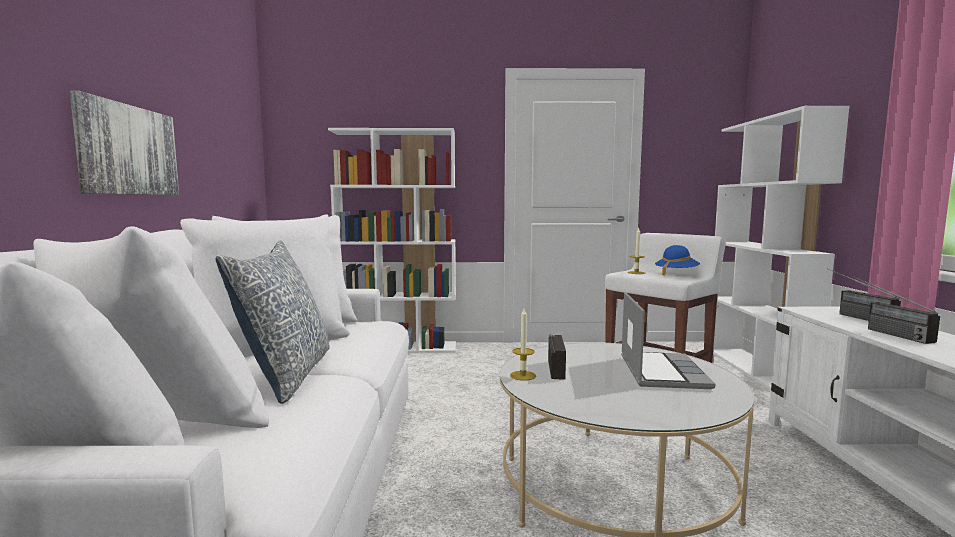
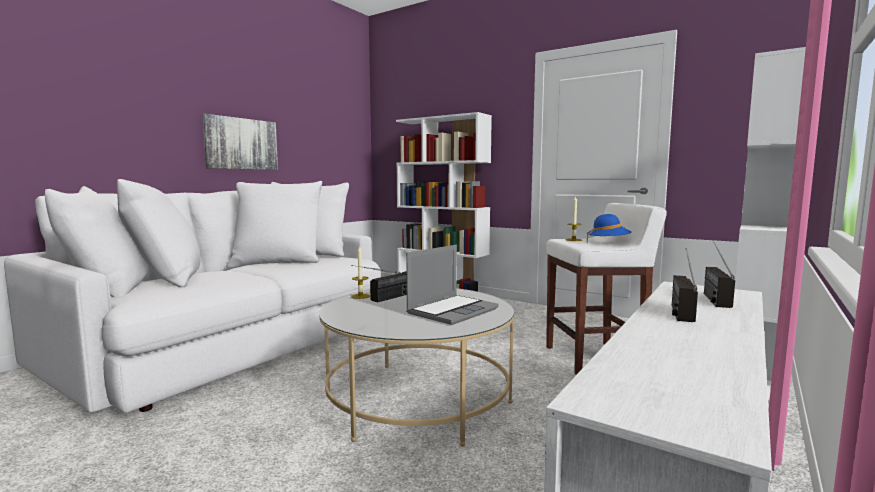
camera: 35 degrees right, 0 degrees up
pillow [216,241,329,404] -> none

